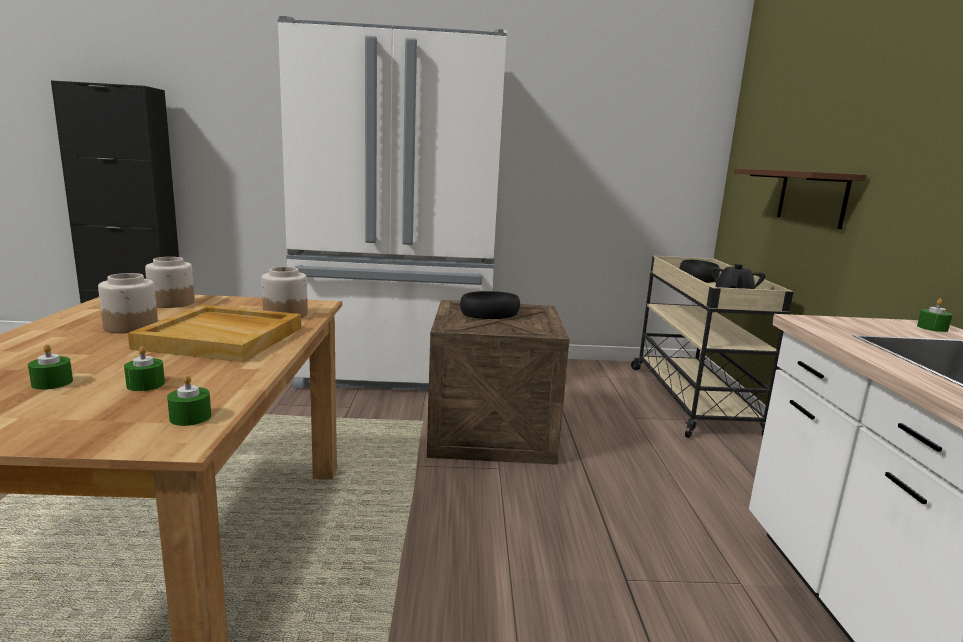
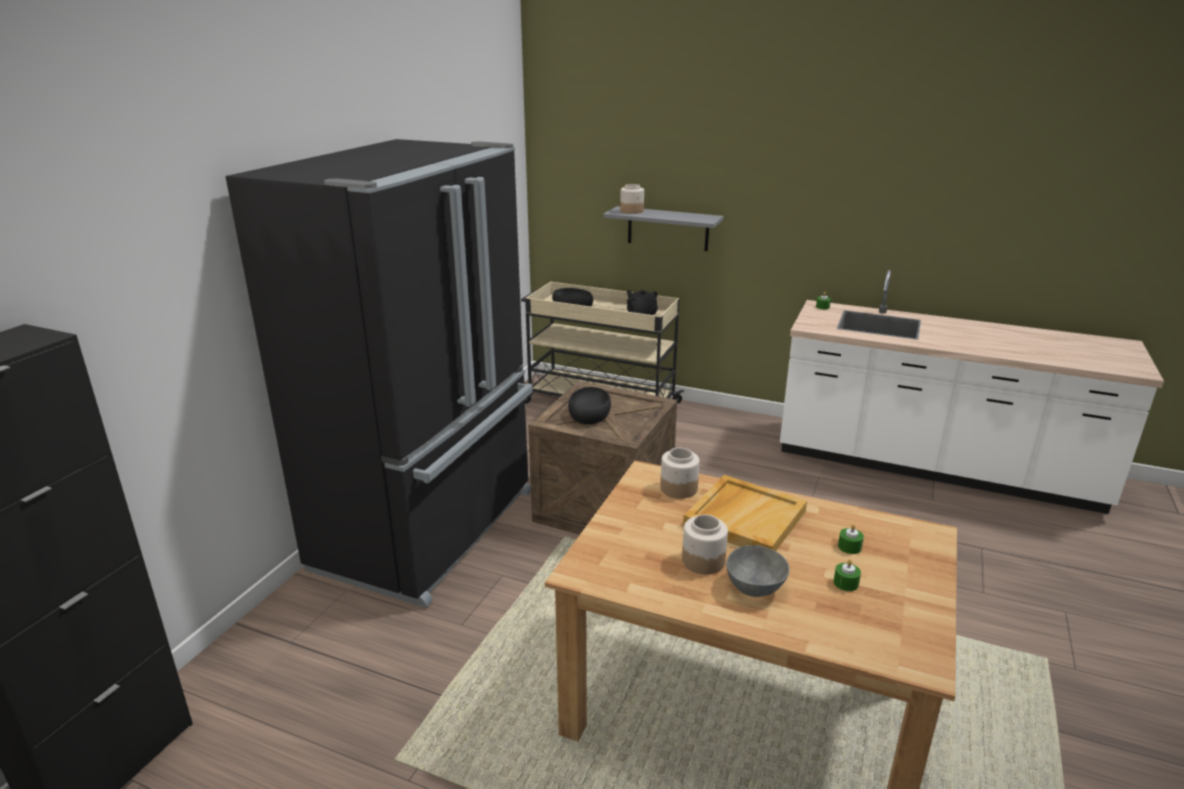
camera: 65 degrees left, 10 degrees up
jar [145,257,195,308] -> jar moved to [620,184,644,214]
green candle [167,375,211,426] -> none
white fridge [278,16,507,390] -> black fridge [225,139,532,608]
brown shelf [734,168,867,229] -> grey shelf [603,206,724,251]
none -> grey bowl [726,545,790,597]

